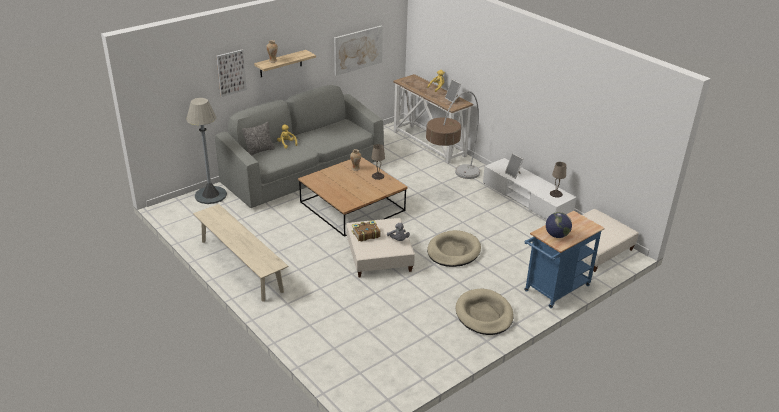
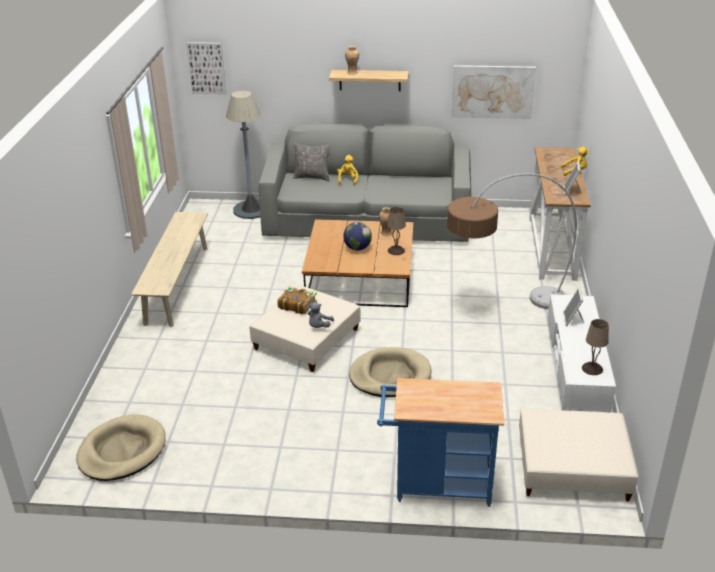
camera: 45 degrees right, 0 degrees up
picture [216,49,247,97] -> picture moved to [186,42,226,94]
beige dog bed [456,289,514,335] -> beige dog bed moved to [76,414,166,481]
globe [546,212,572,238] -> globe moved to [343,222,372,251]

